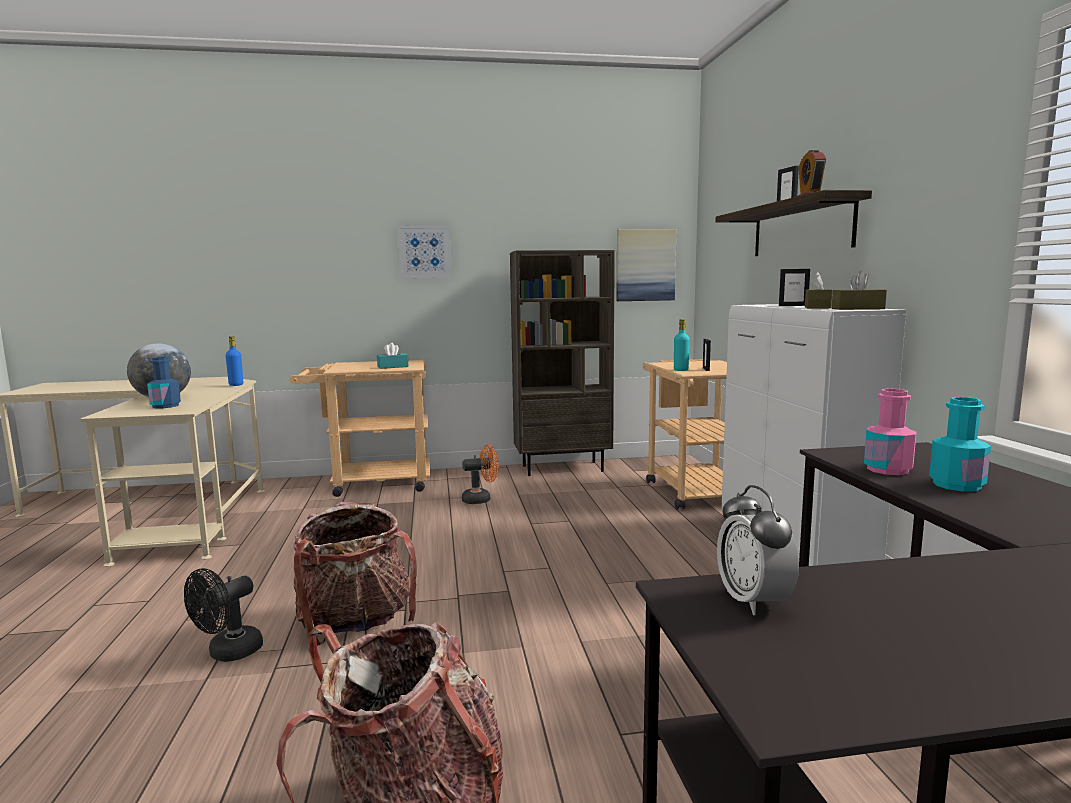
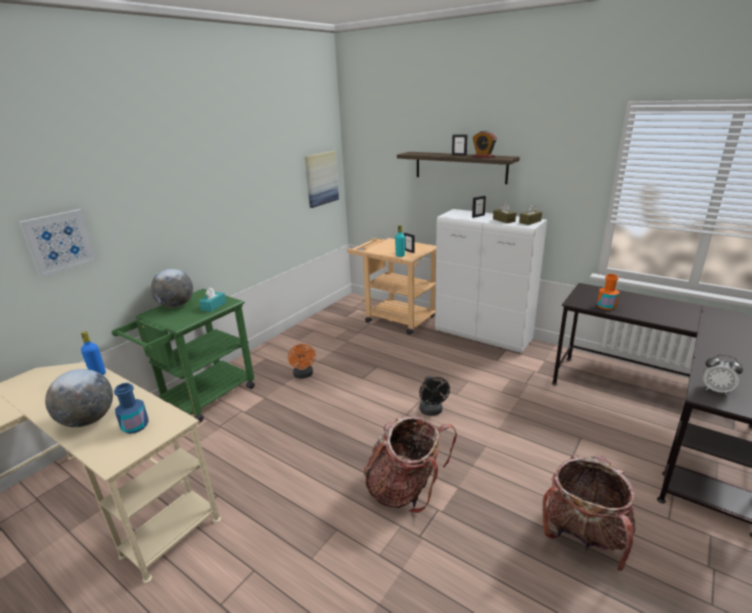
camera: 45 degrees left, 15 degrees up
black fan [184,568,263,662] -> black fan moved to [419,376,450,416]
beige cart [289,360,430,497] -> green cart [112,289,255,423]
picture [397,225,452,278] -> picture moved to [19,209,97,277]
orange fan [462,444,499,504] -> orange fan turned 135 degrees clockwise [288,344,315,379]
brown bookcase [510,250,615,476] -> none
pink bottle [864,389,917,475] -> orange bottle [597,274,619,310]
turquoise bottle [929,397,991,492] -> none
none -> globe [151,269,193,308]

